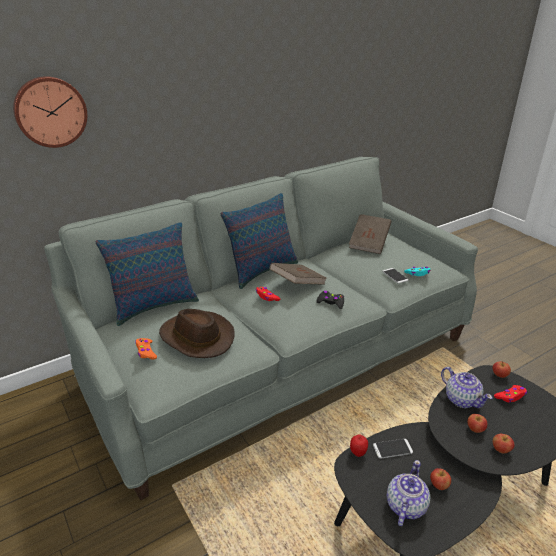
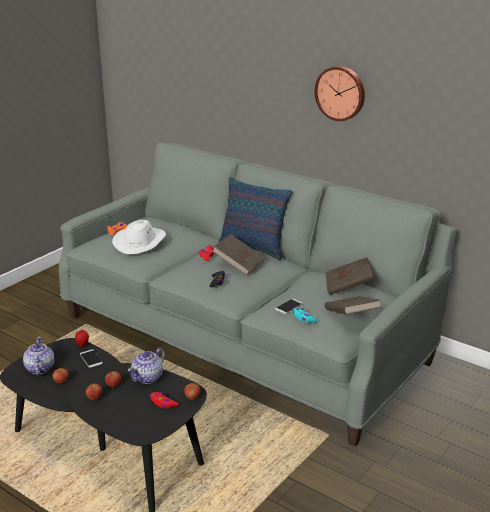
camera: 70 degrees right, 5 degrees down
wall clock [13,76,87,148] -> wall clock moved to [314,66,365,121]
blue pillow [96,222,199,326] -> none
brown hat [159,309,235,358] -> white hat [112,220,166,254]
teapot [387,460,430,526] -> teapot turned 105 degrees counterclockwise [23,337,55,375]
none -> brown book [325,296,382,314]

